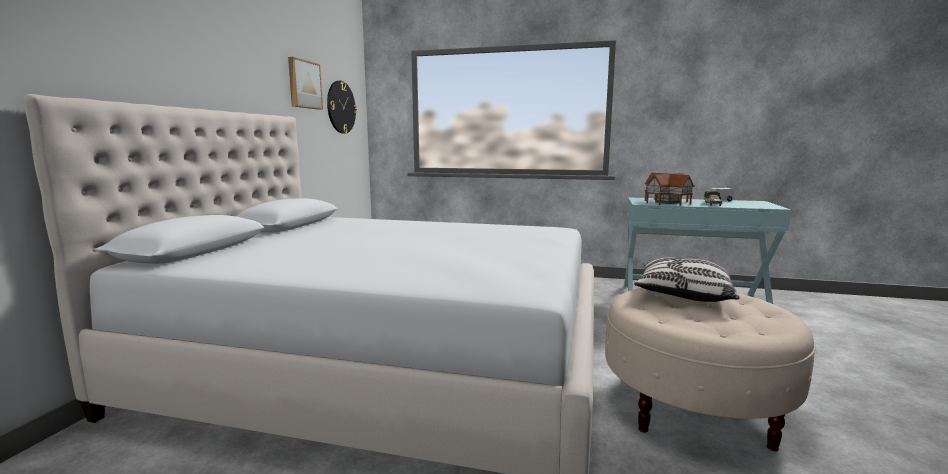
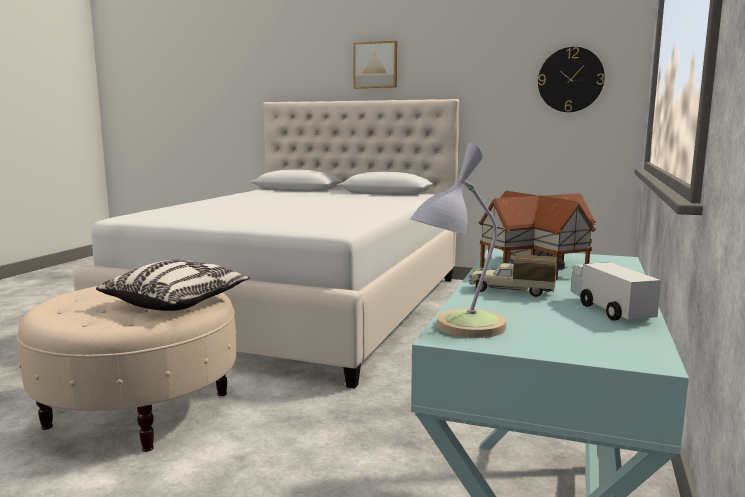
camera: 95 degrees right, 0 degrees up
picture [288,57,323,110] -> picture moved to [353,41,397,88]
none -> table lamp [410,142,506,338]

